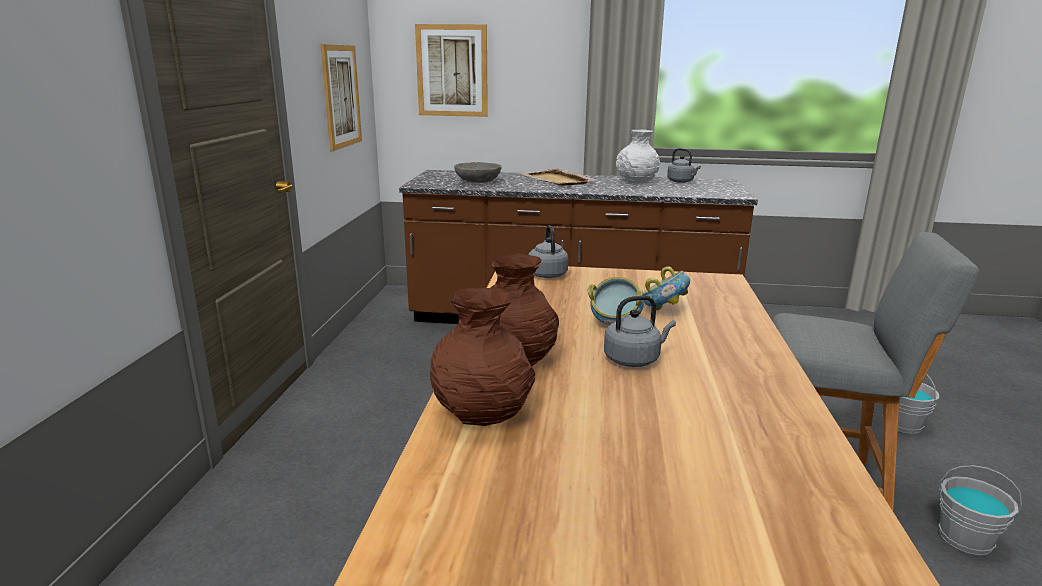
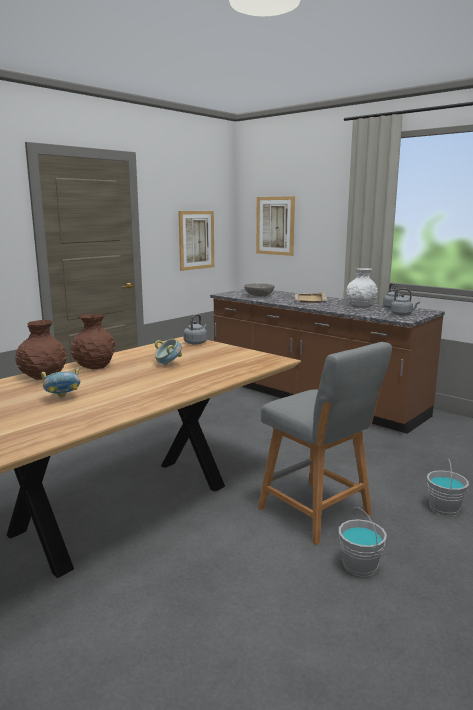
camera: 35 degrees right, 5 degrees down
grey kettle [604,296,676,367] -> grey kettle moved to [391,288,420,316]
bowl [643,266,690,310] -> bowl moved to [41,368,80,398]

